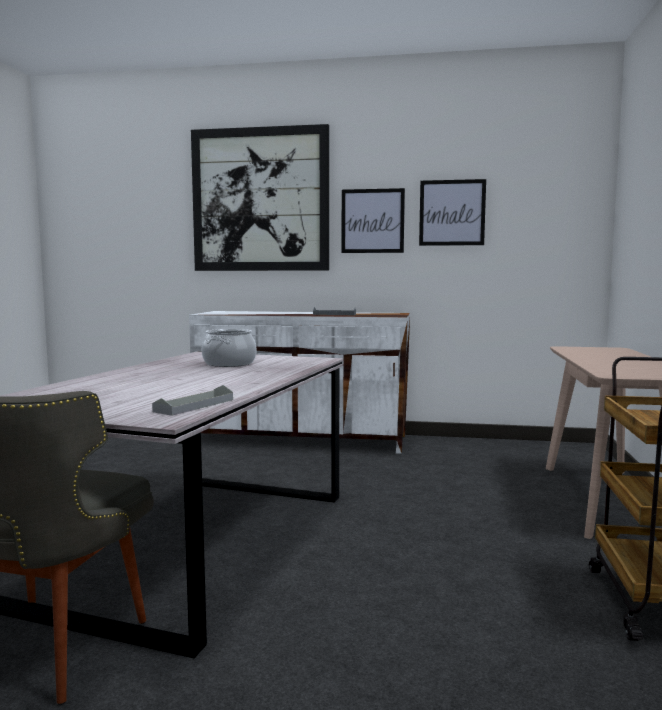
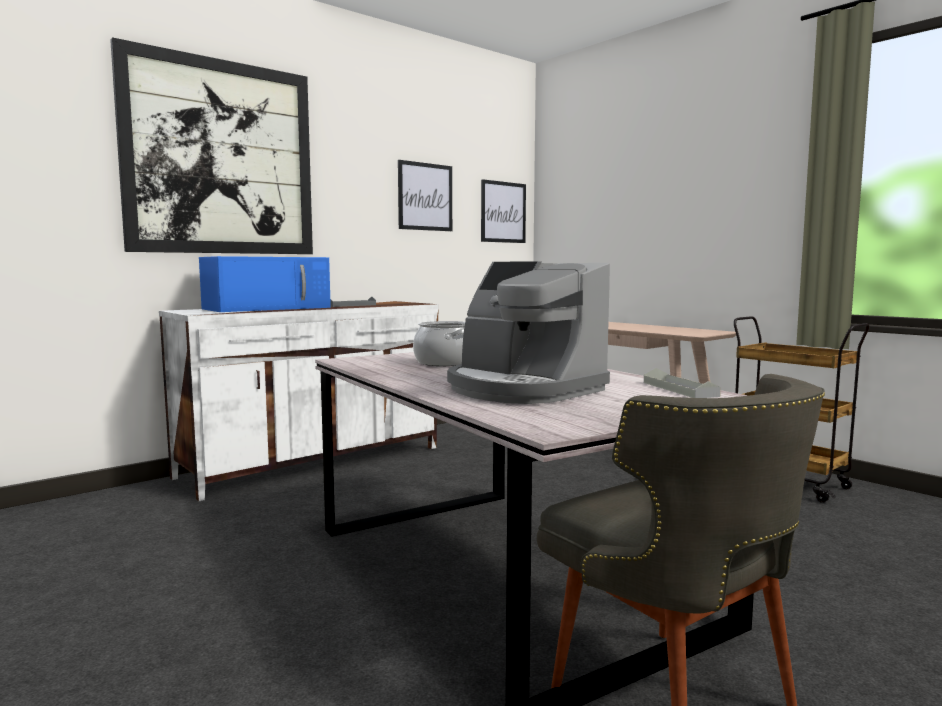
camera: 50 degrees left, 0 degrees up
picture [341,188,405,253] -> picture moved to [481,179,526,243]
none -> blue microwave [199,256,331,312]
none -> coffee machine [447,261,610,404]

